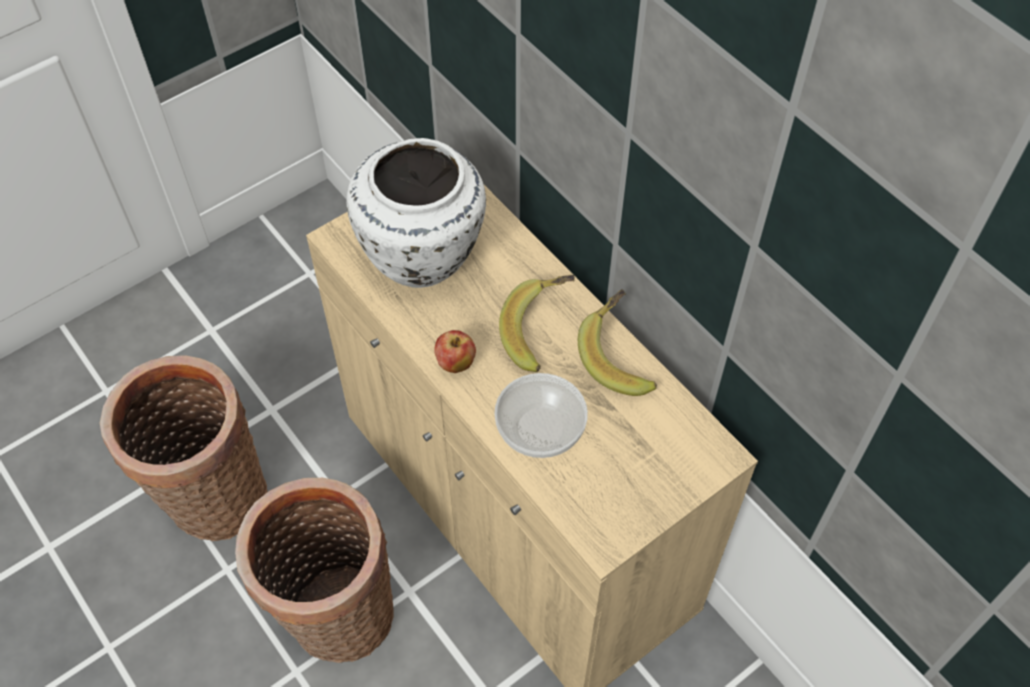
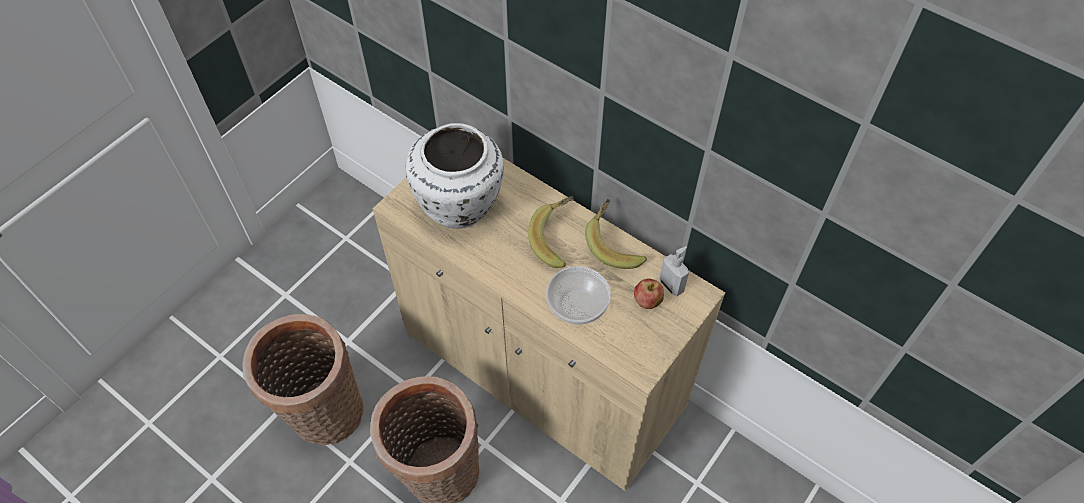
camera: 15 degrees left, 0 degrees up
apple [434,330,476,373] -> apple moved to [634,279,664,309]
none -> soap dispenser [660,246,689,296]

